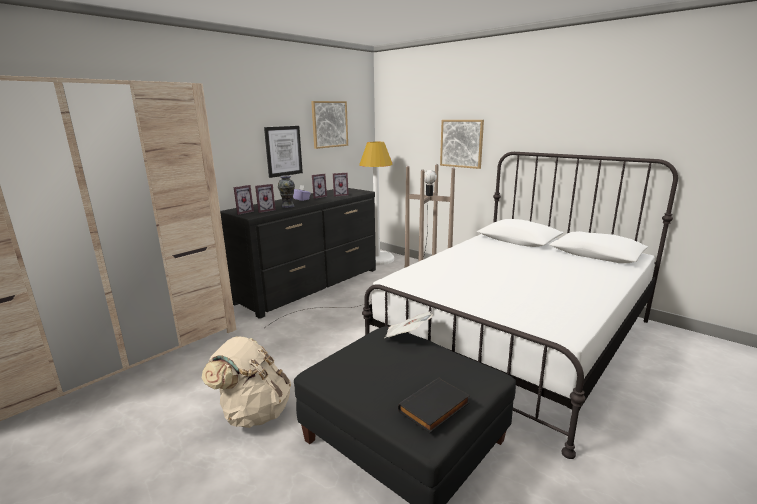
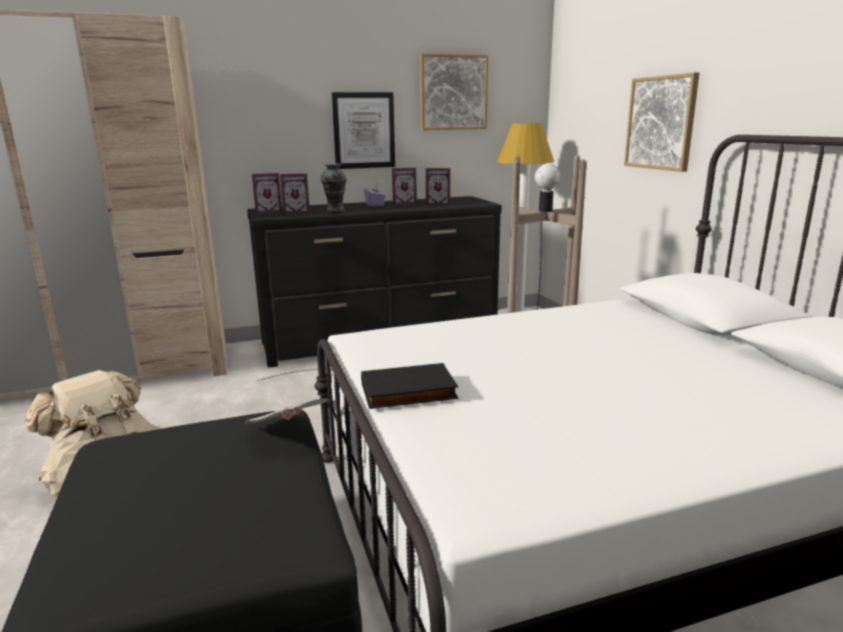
camera: 30 degrees right, 0 degrees up
black book [398,378,470,433] -> black book moved to [361,363,458,409]

